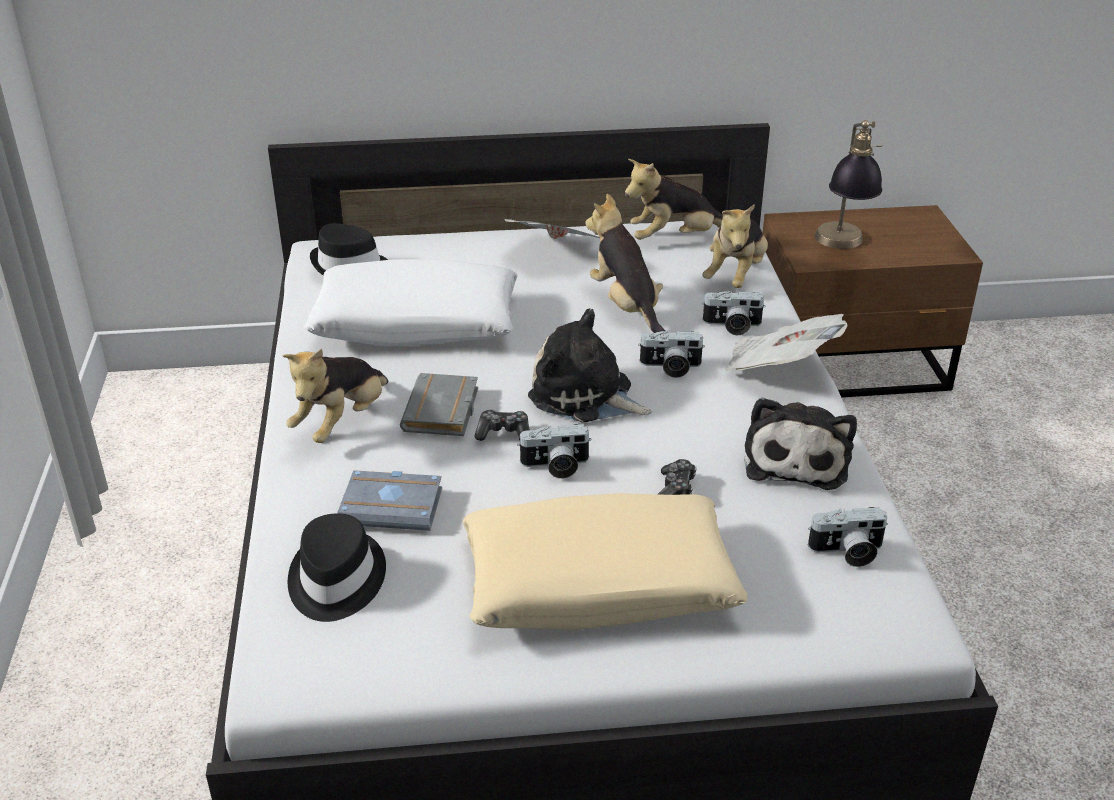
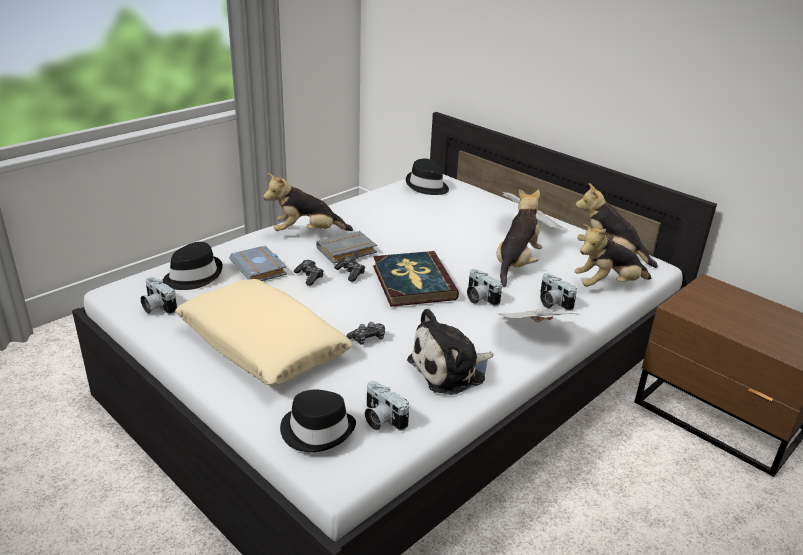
camera: 50 degrees right, 5 degrees down
white pillow [304,259,517,347] -> none
camera [517,424,592,478] -> camera moved to [141,277,177,314]
plush toy [528,309,652,423] -> book [373,251,459,307]
table lamp [815,120,882,249] -> none
none -> black hat [280,390,356,452]
none -> game controller [294,260,324,286]

